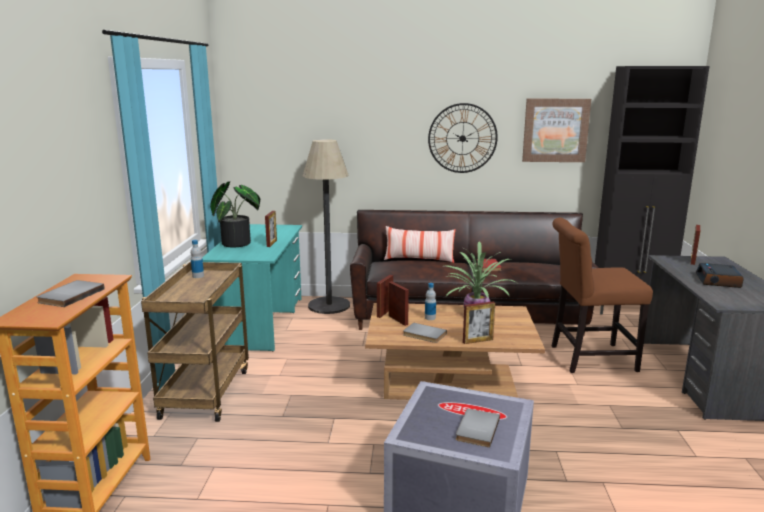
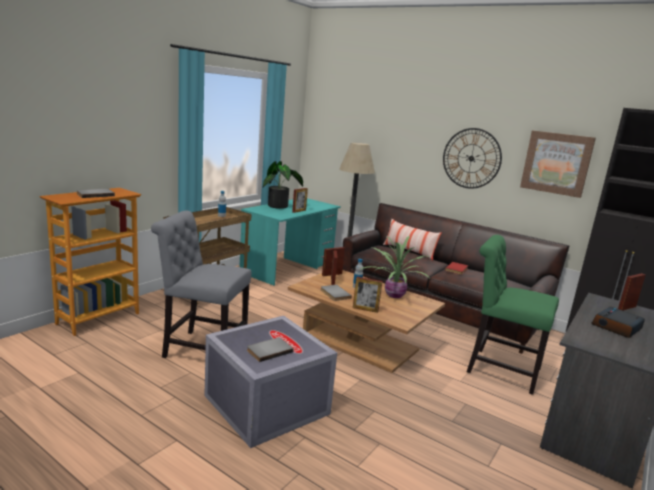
camera: 30 degrees right, 0 degrees up
brown chair [552,218,653,373] -> green chair [467,235,559,395]
none -> grey chair [151,210,252,358]

